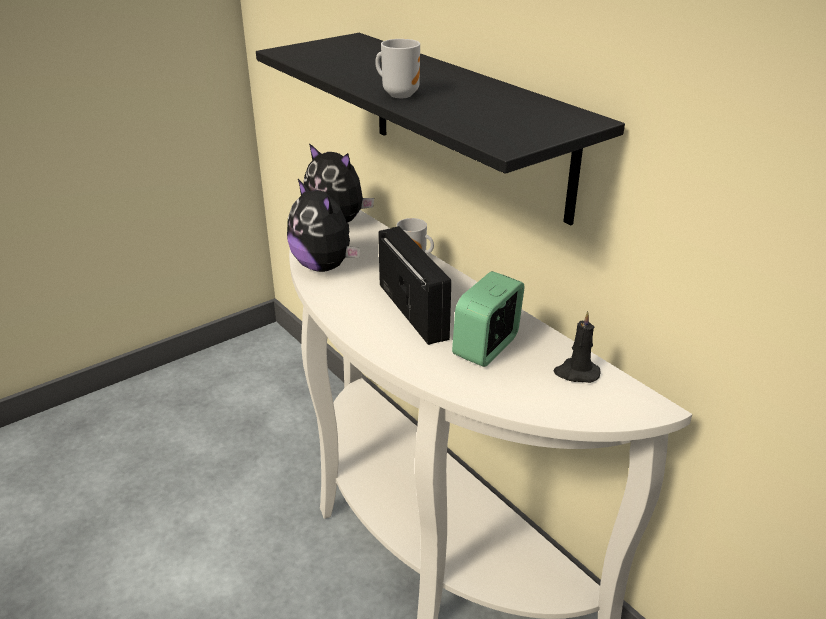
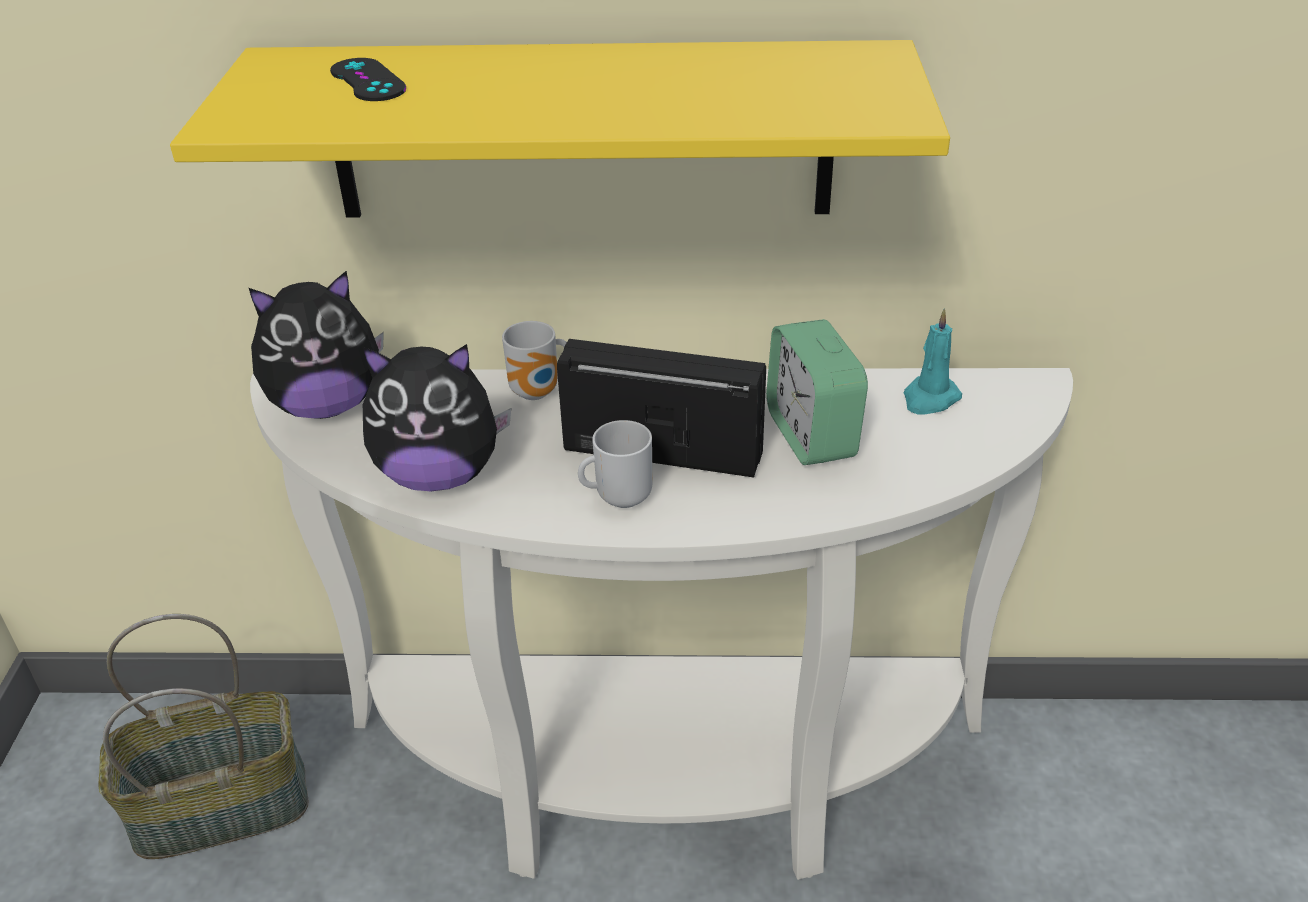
camera: 50 degrees left, 5 degrees up
black shelf [256,33,625,226] -> yellow shelf [170,40,950,218]
mug [375,39,420,98] -> mug moved to [578,420,652,508]
black candle [554,311,601,383] -> turquoise candle [903,309,962,414]
none -> basket [98,614,309,859]
none -> black game controller [330,58,406,101]

